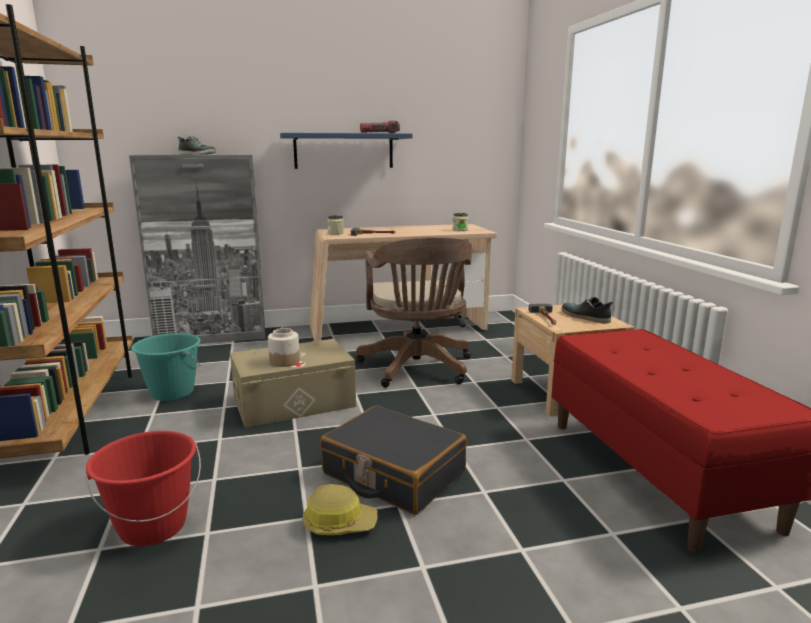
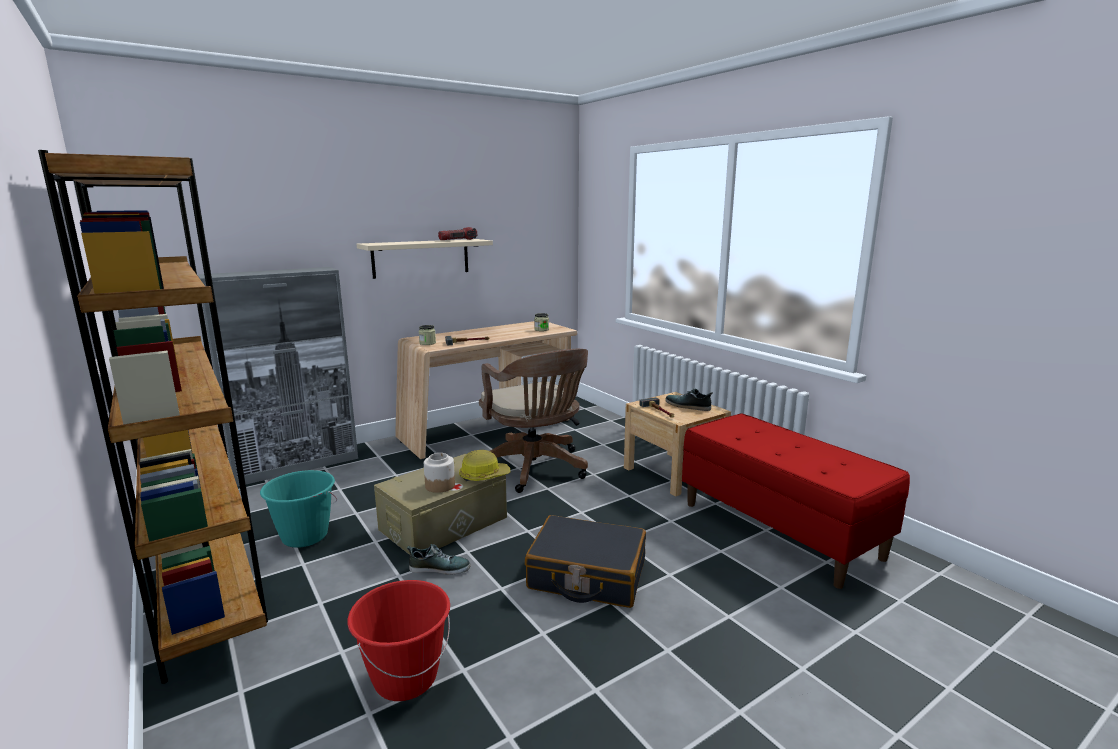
camera: 20 degrees left, 0 degrees up
shoe [178,136,216,155] -> shoe moved to [407,544,471,575]
blue shelf [280,133,412,169] -> beige shelf [357,239,493,279]
hard hat [303,484,378,535] -> hard hat moved to [459,450,510,481]

